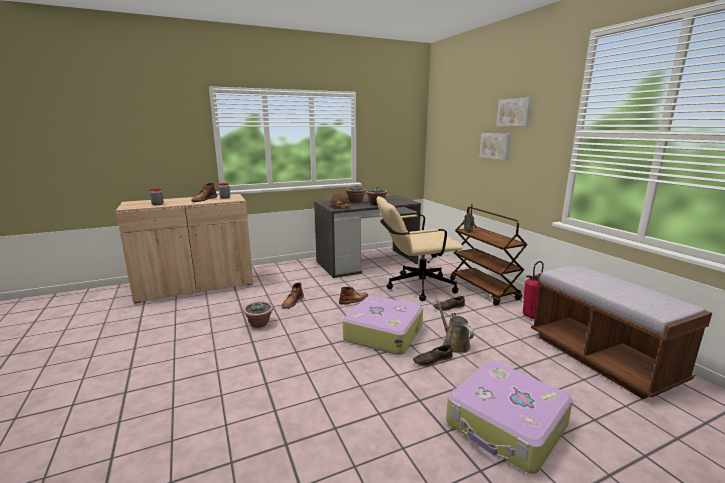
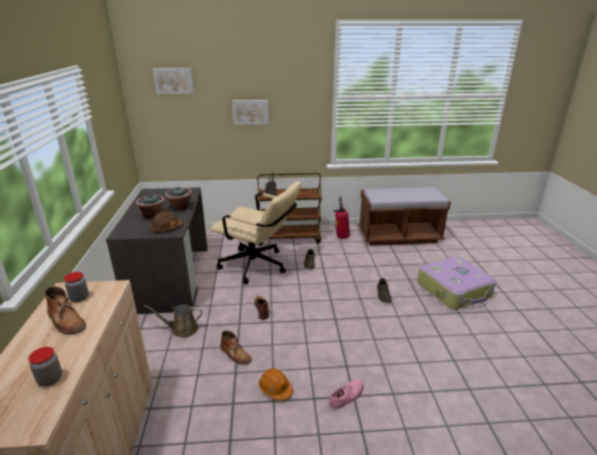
camera: 70 degrees left, 10 degrees up
potted plant [243,301,273,328] -> orange hard hat [259,368,293,401]
suitcase [343,296,423,355] -> none
beige office chair [377,196,463,301] -> beige office chair turned 75 degrees counterclockwise [210,181,301,284]
brown watering can [436,299,474,353] -> brown watering can moved to [144,304,203,338]
picture [496,97,532,126] -> picture moved to [153,68,194,94]
none -> pink shoe [329,379,364,409]

